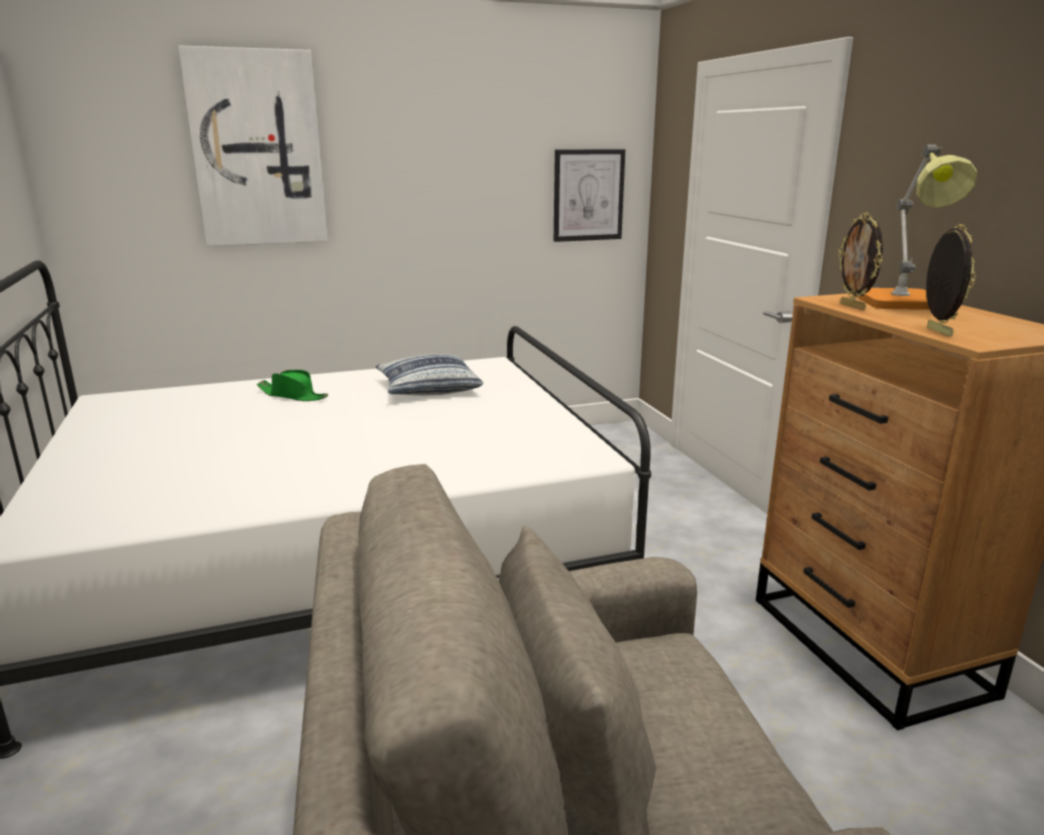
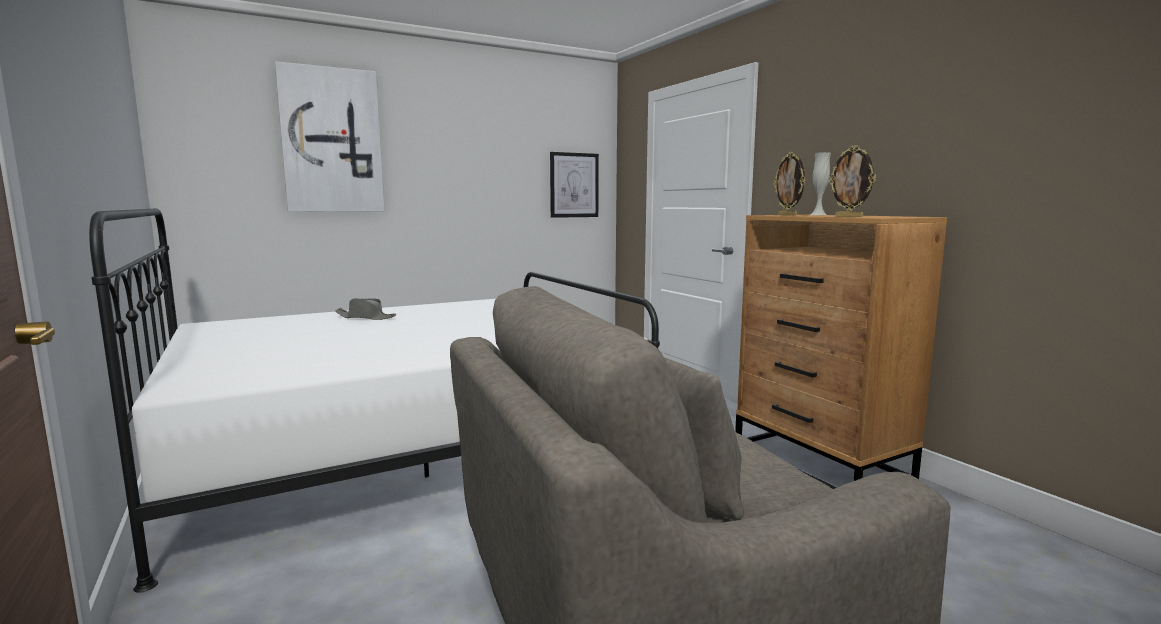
camera: 10 degrees left, 10 degrees down
green hat [256,370,328,401] -> grey hat [335,298,396,320]
pillow [376,354,483,395] -> none
table lamp [855,145,977,310] -> white vase [810,152,831,215]
picture frame [926,224,976,337] -> picture frame turned 150 degrees clockwise [829,145,876,217]

